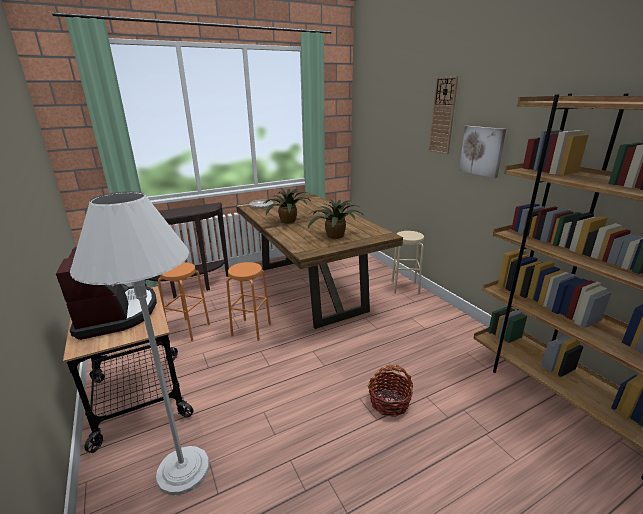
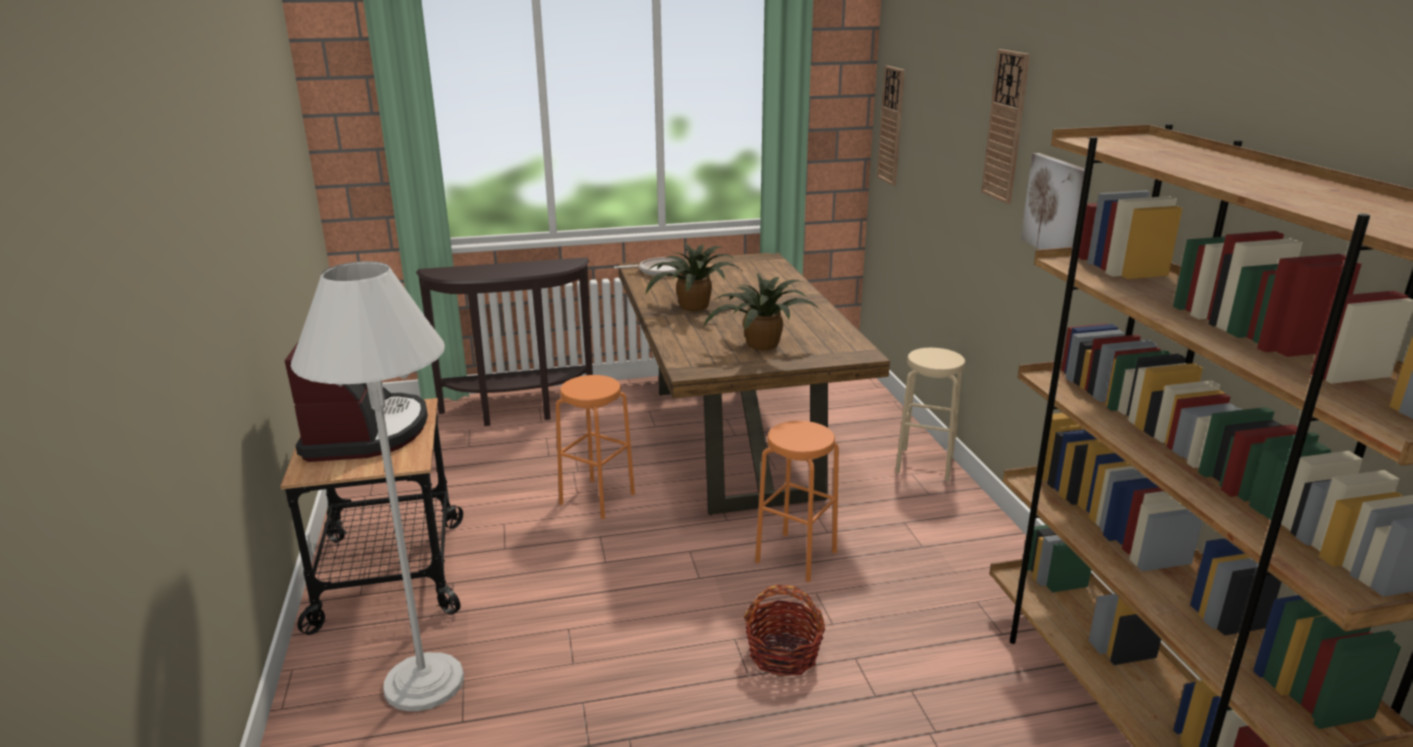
camera: 15 degrees right, 0 degrees up
orange stool [158,262,210,341] -> orange stool moved to [755,421,839,582]
none -> wall clock [877,66,905,186]

